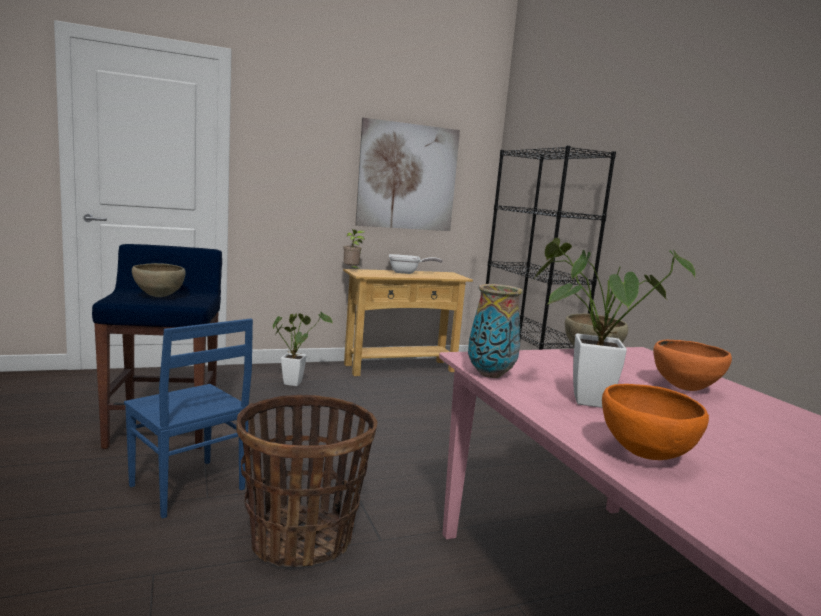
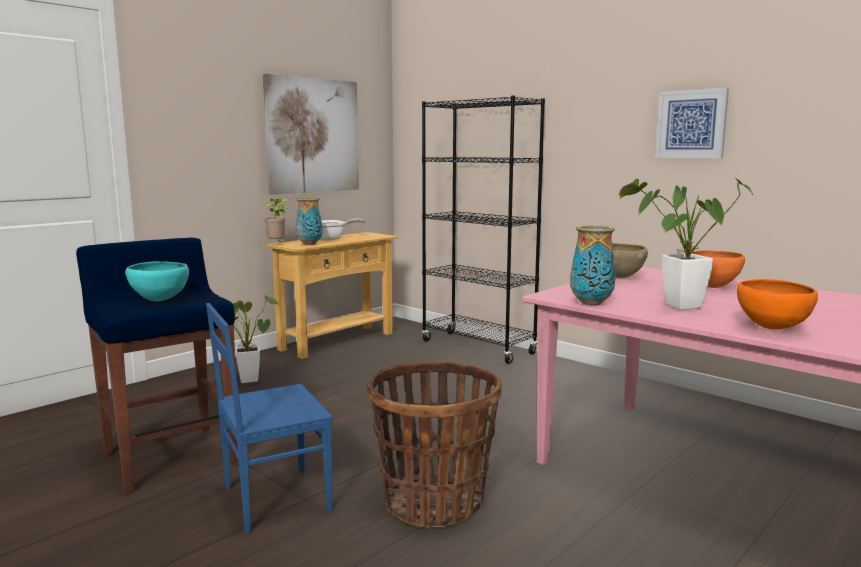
camera: 25 degrees left, 0 degrees up
blue chair [124,319,253,519] -> blue chair turned 135 degrees clockwise [206,303,333,534]
brown bowl [132,263,186,297] -> turquoise bowl [125,261,189,302]
none -> vase [296,197,323,245]
none -> picture [656,88,729,158]

